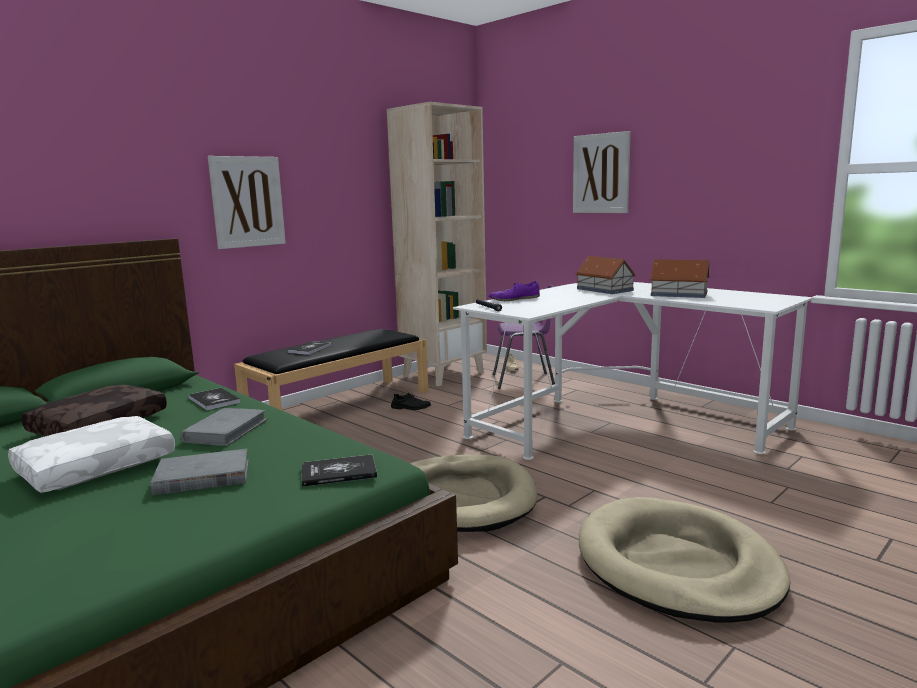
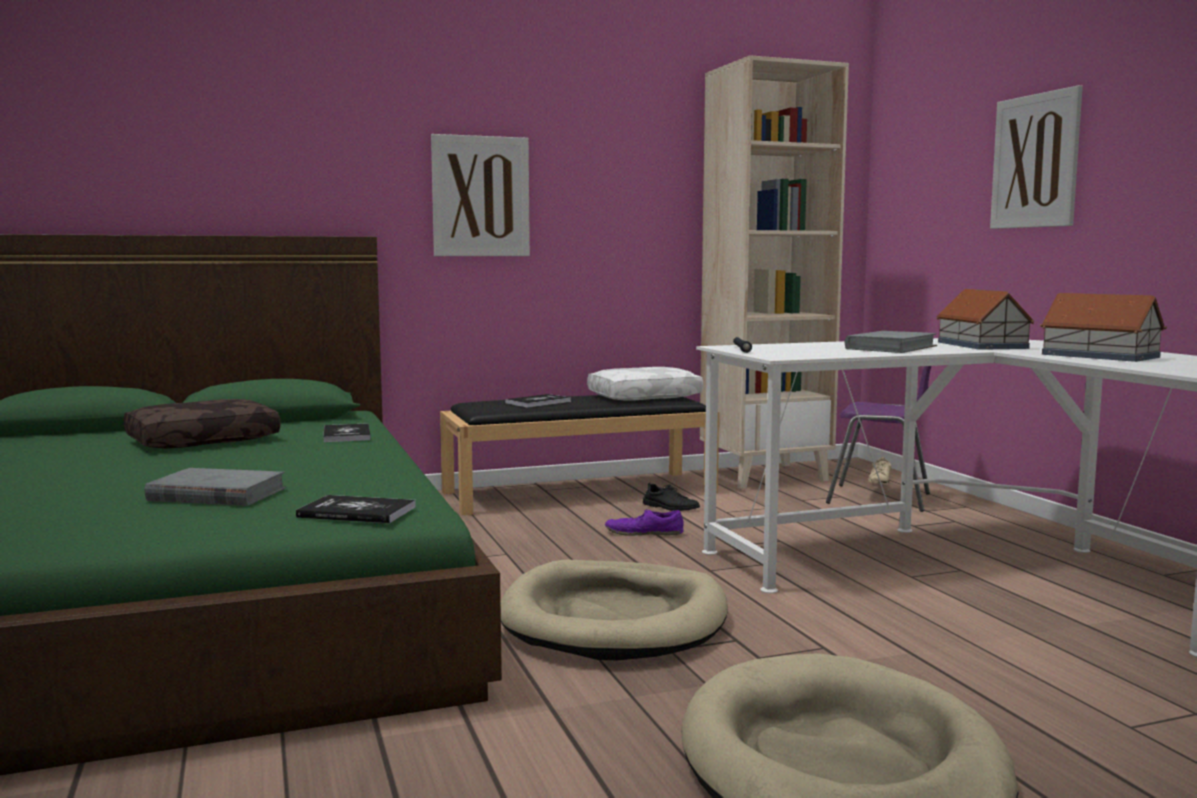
camera: 25 degrees right, 5 degrees down
white pillow [8,416,175,493] -> white pillow moved to [587,367,703,401]
grey book [180,408,268,446] -> grey book moved to [845,331,937,353]
purple shoe [489,281,540,301] -> purple shoe moved to [605,509,684,536]

